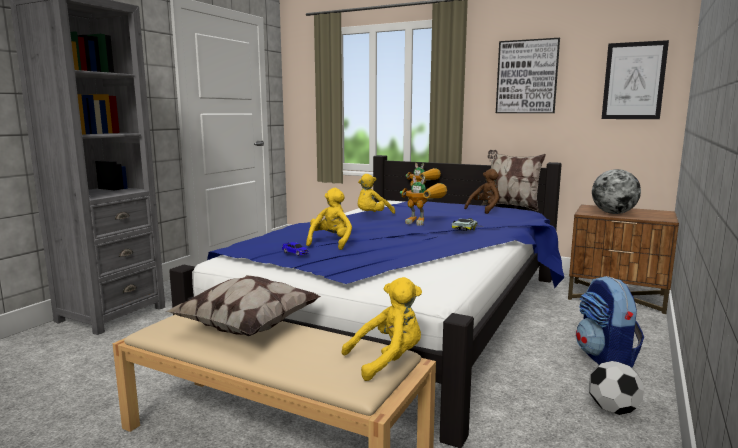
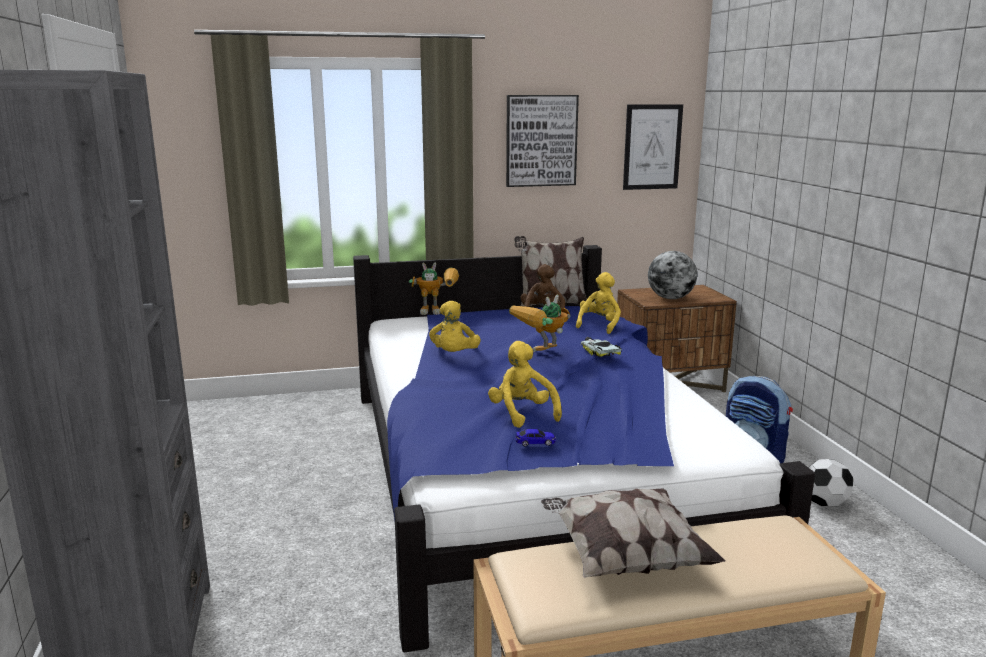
camera: 40 degrees left, 5 degrees up
yellow plush toy [342,277,422,381] -> yellow plush toy moved to [576,272,621,334]
toy robot [400,176,447,226] -> toy robot turned 150 degrees clockwise [509,294,571,352]

